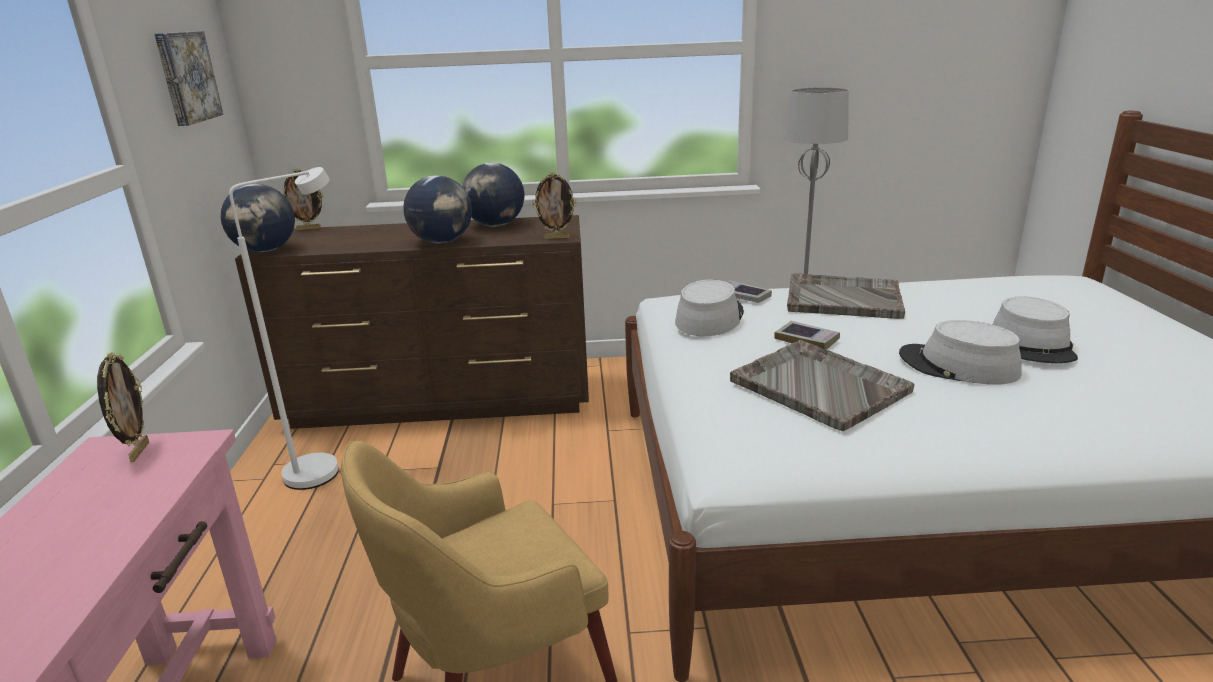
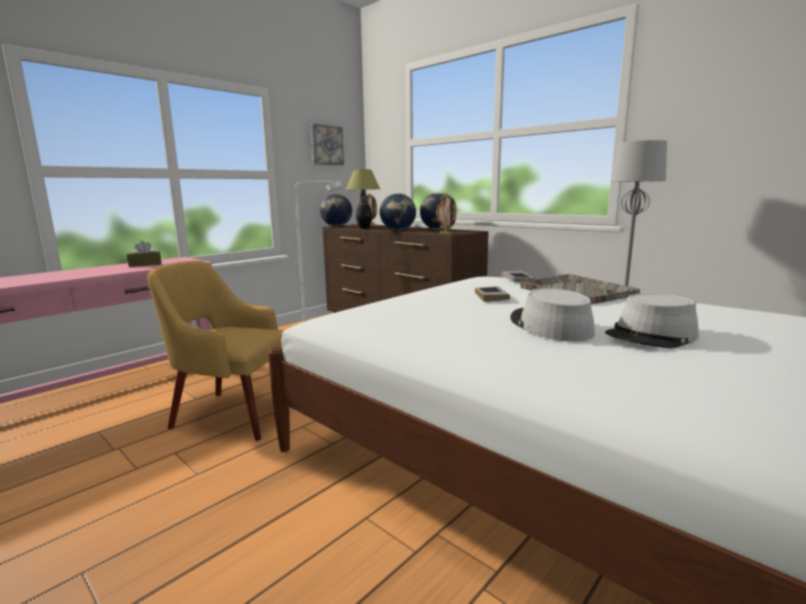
camera: 45 degrees right, 10 degrees down
picture frame [97,352,149,462] -> none
grey hat [675,279,744,336] -> none
grey tray [730,340,914,431] -> none
none -> brown tissue box [127,241,161,267]
none -> table lamp [346,169,380,229]

